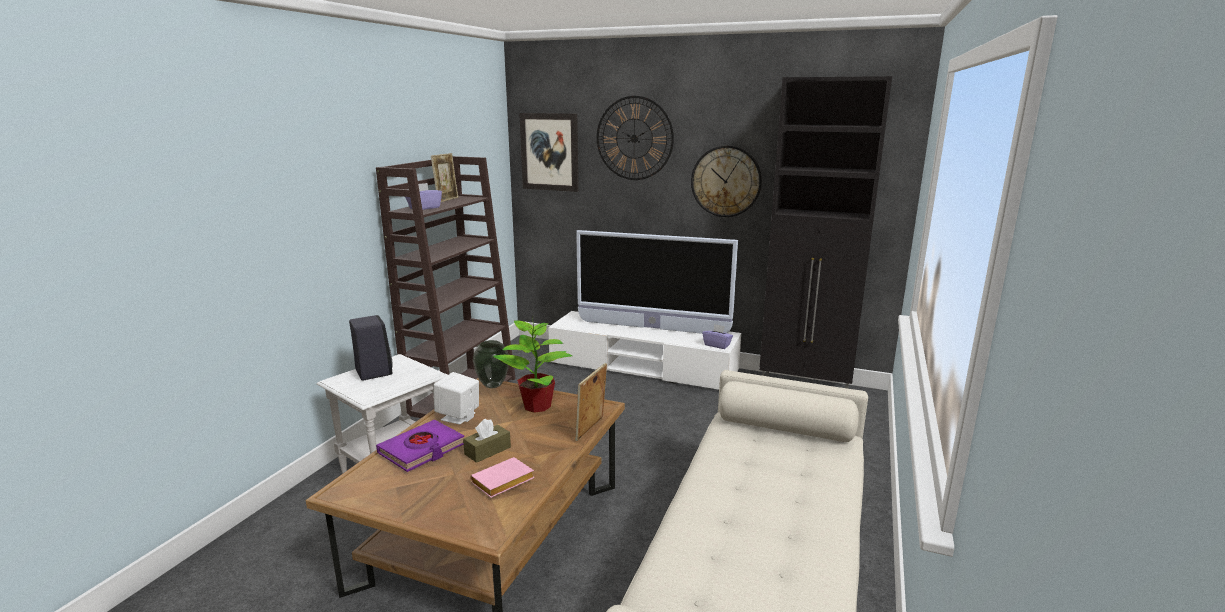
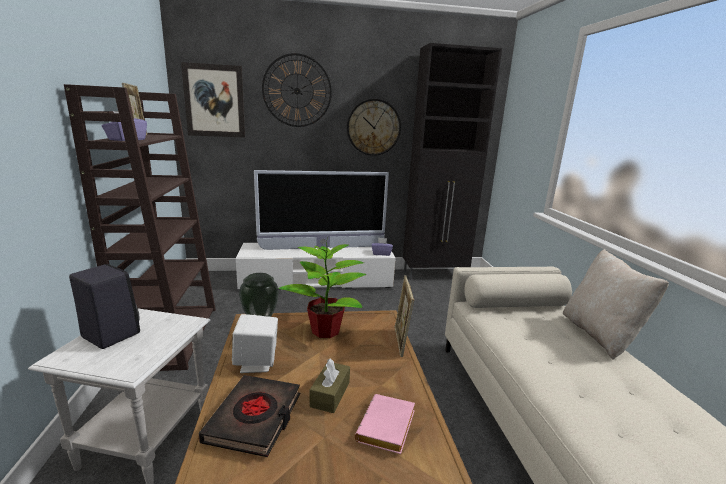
camera: 30 degrees left, 0 degrees up
purple book [376,420,464,472] -> black book [198,375,300,457]
none -> beige pillow [563,249,669,360]

